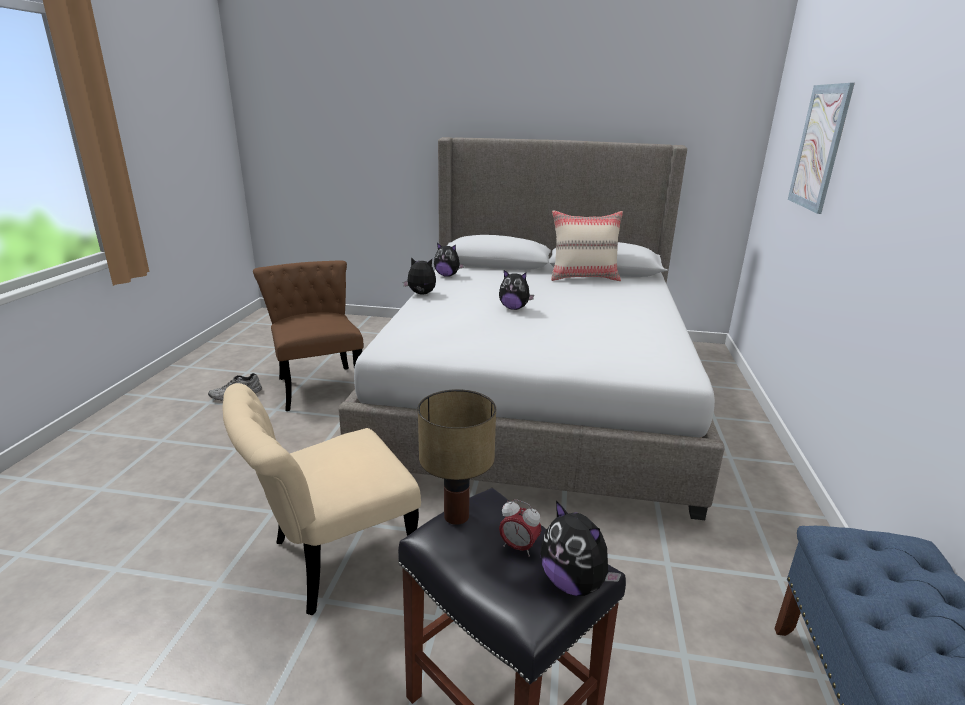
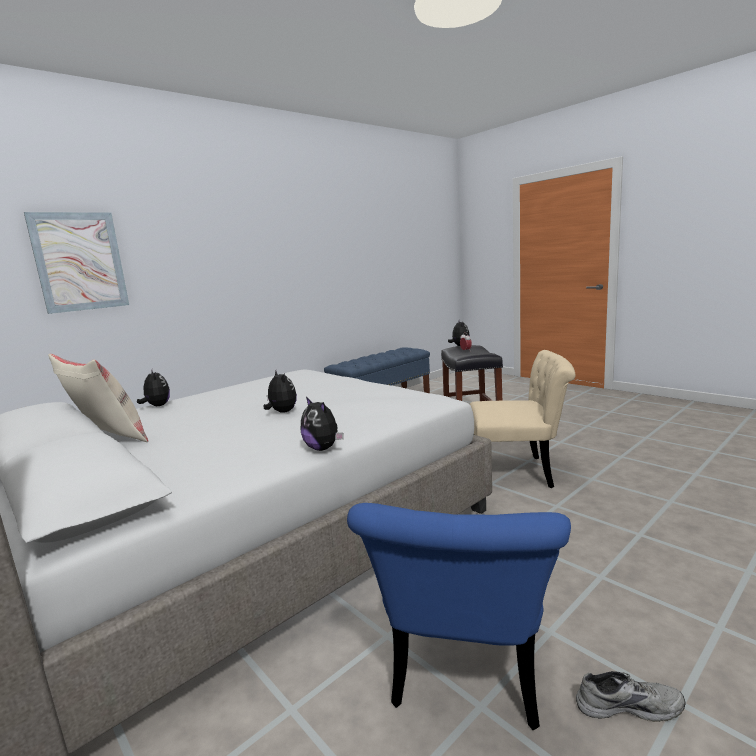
camera: 140 degrees left, 10 degrees down
brown chair [253,260,364,411] -> blue chair [347,503,571,730]
table lamp [418,389,496,525] -> none
plush toy [434,243,464,277] -> plush toy moved to [137,371,170,406]

